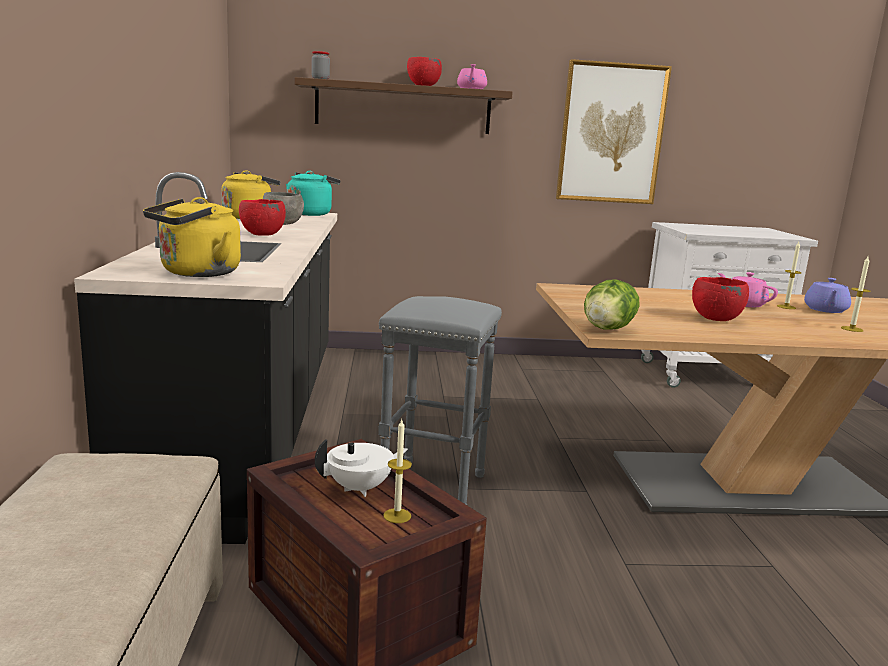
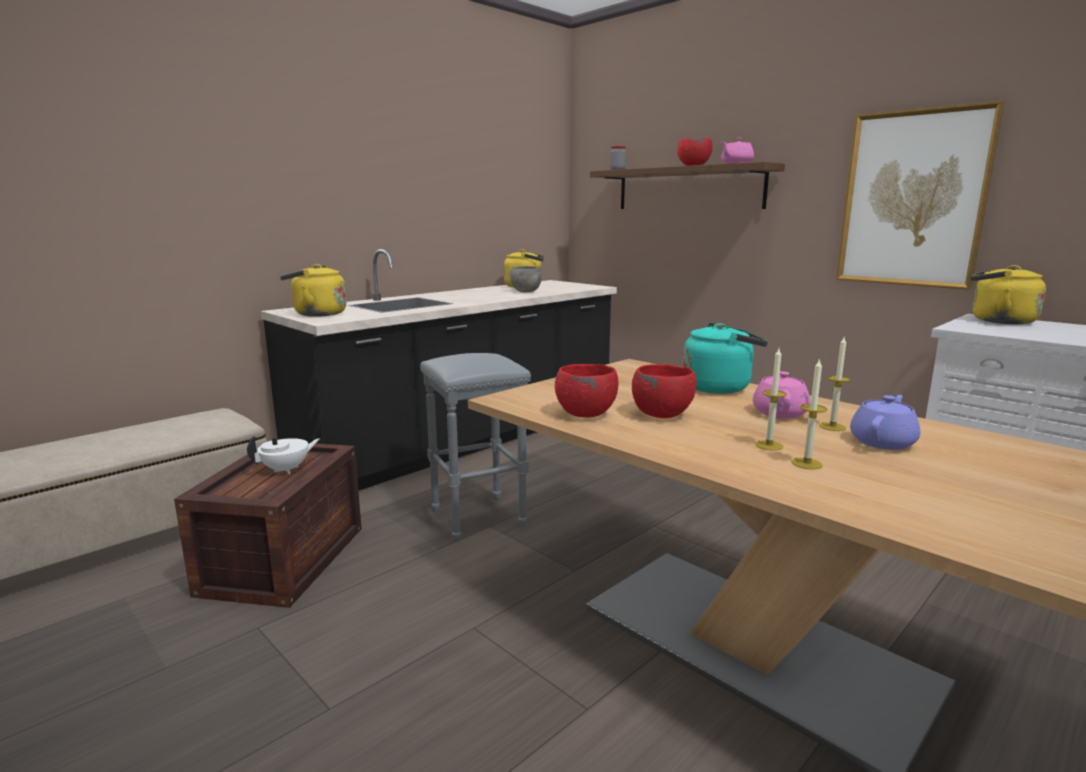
camera: 50 degrees right, 0 degrees up
red bowl [239,199,286,236] -> red bowl moved to [555,364,618,417]
turquoise kettle [286,171,340,216] -> turquoise kettle moved to [683,322,768,394]
white teapot [315,439,408,497] -> white teapot turned 60 degrees counterclockwise [247,436,320,474]
candle [383,420,412,523] -> candle moved to [755,349,787,451]
lettuce [584,279,640,330] -> none
purple teapot [804,278,851,313] -> purple teapot turned 150 degrees clockwise [850,395,920,450]
none -> yellow kettle [971,265,1046,324]

